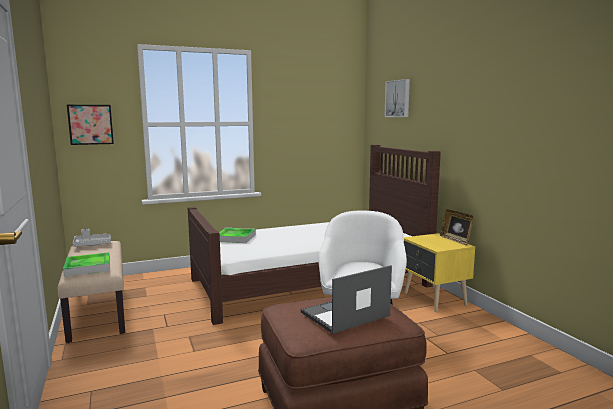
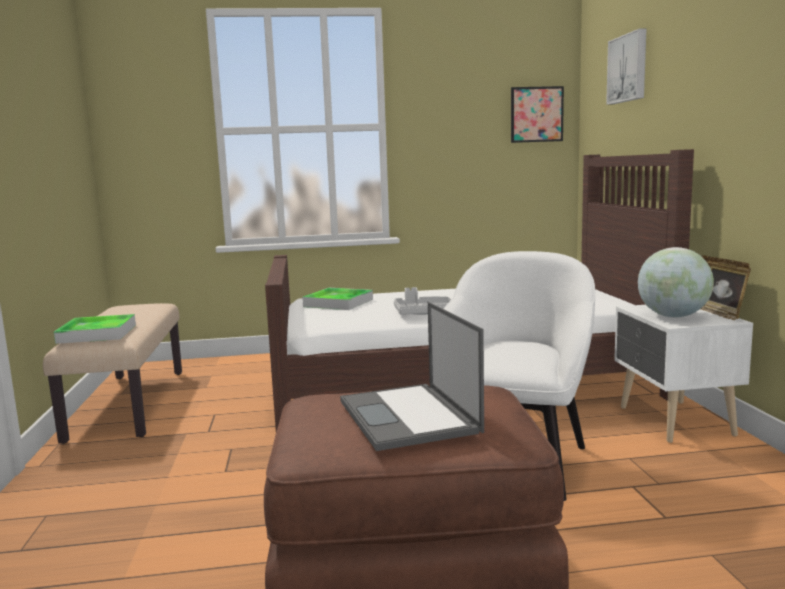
camera: 15 degrees right, 0 degrees up
picture [67,105,114,145] -> picture moved to [511,86,564,143]
grey tray [72,229,111,247] -> grey tray moved to [394,287,451,315]
laptop [301,265,392,334] -> laptop turned 90 degrees counterclockwise [340,302,484,451]
yellow nightstand [404,233,475,312] -> white nightstand [614,305,753,443]
none -> globe [638,247,714,317]

